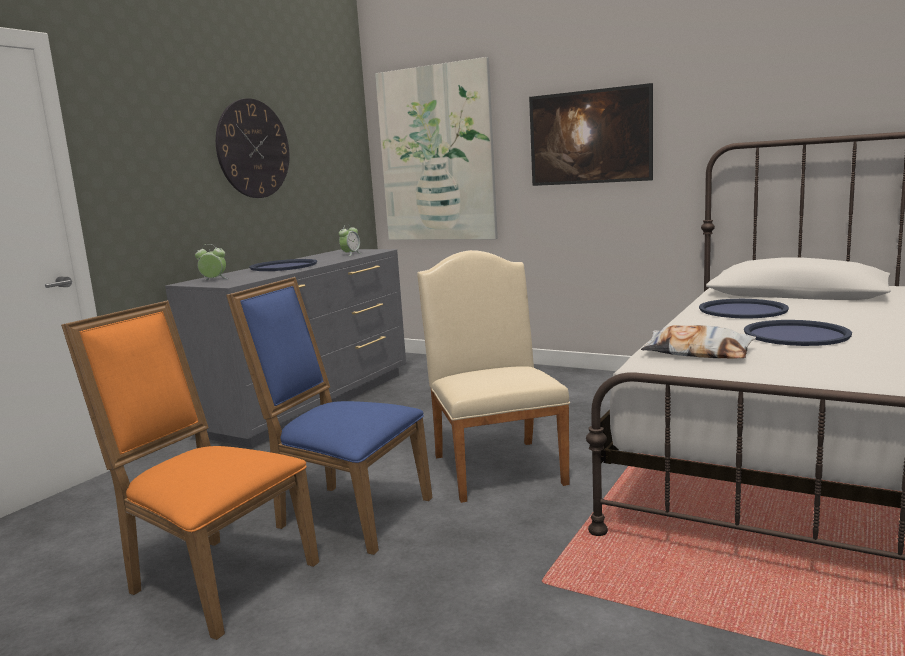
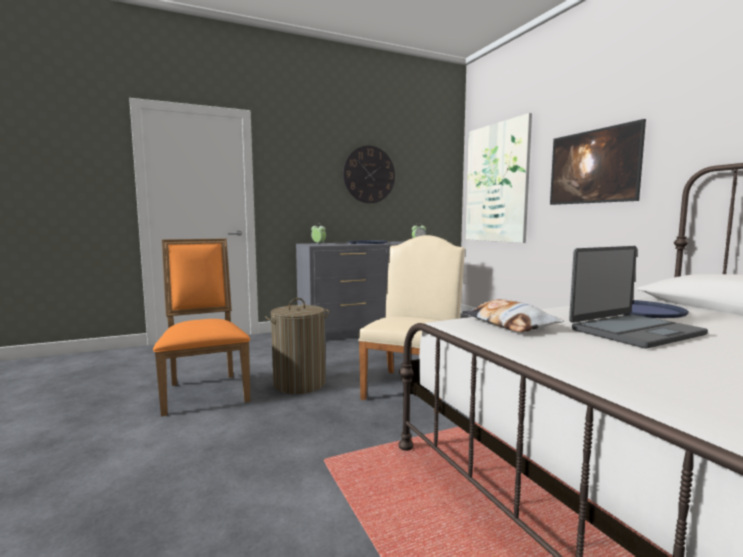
camera: 35 degrees right, 5 degrees down
blue chair [226,277,433,555] -> laundry basket [265,298,329,394]
blue tray [744,320,852,346] -> laptop [569,246,708,348]

